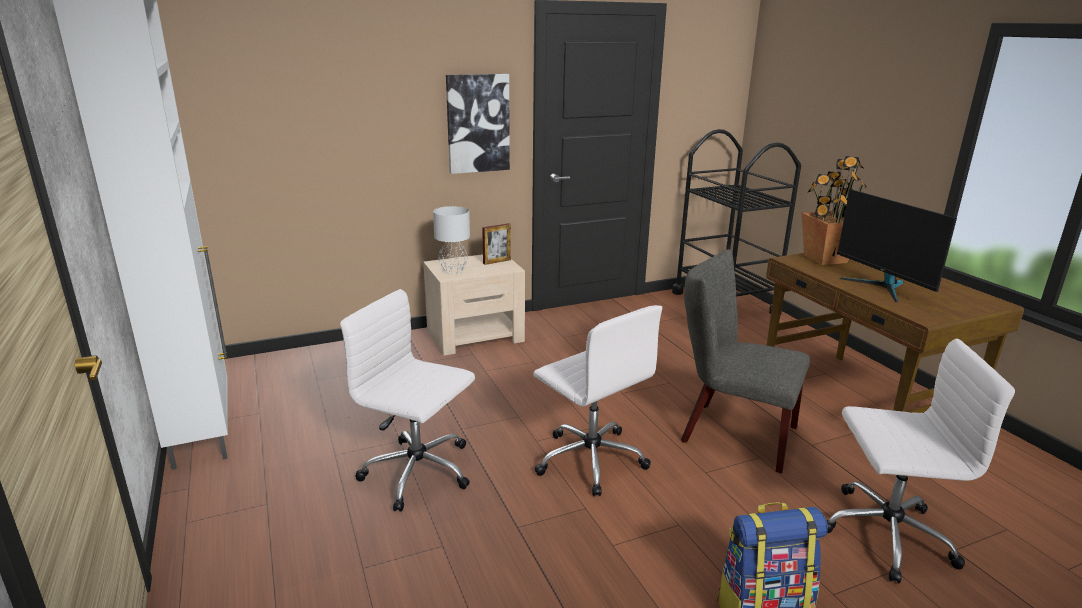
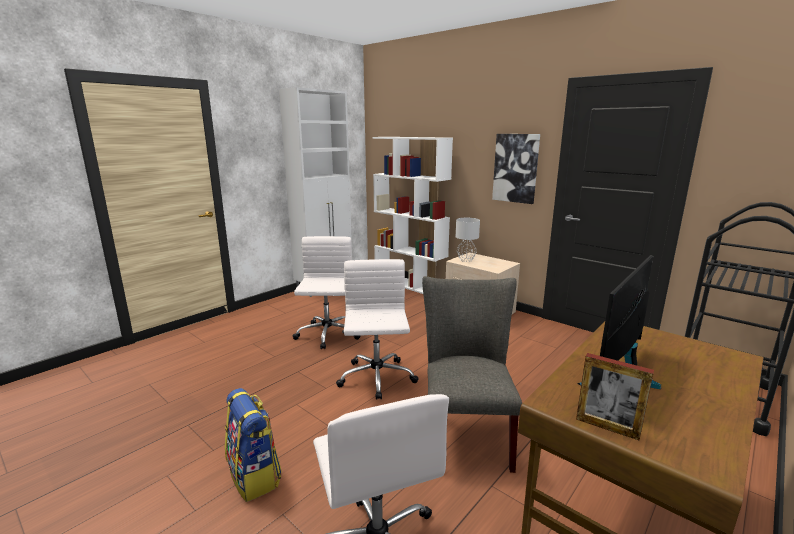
camera: 65 degrees right, 5 degrees down
picture frame [482,223,511,265] -> picture frame moved to [576,353,654,440]
white office chair [533,305,662,496] -> white office chair turned 150 degrees clockwise [336,259,419,400]
potted plant [802,156,867,265] -> none
none -> white bookcase [373,137,453,294]

